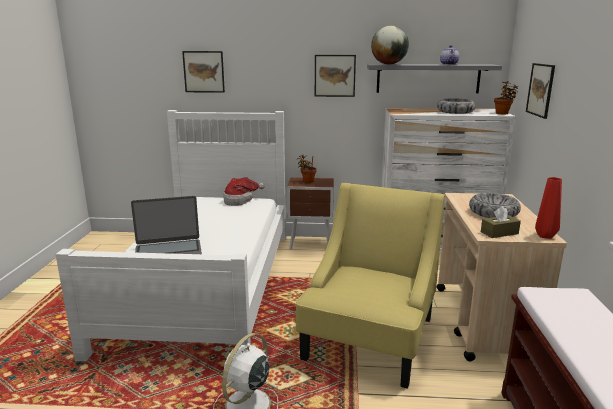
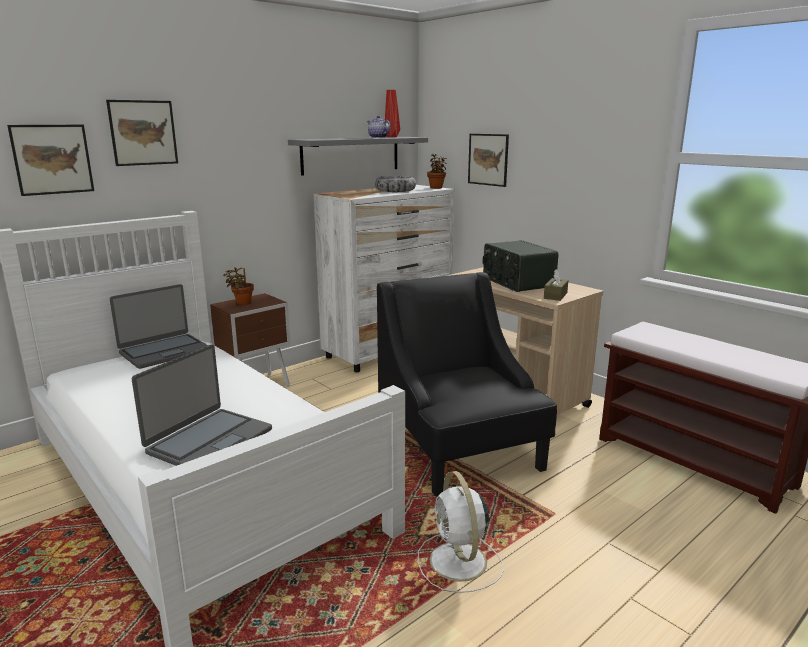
camera: 45 degrees left, 0 degrees up
hat [223,177,265,206] -> laptop [110,284,208,369]
yellow armchair [296,183,445,389] -> black armchair [377,272,557,497]
picture [315,55,356,97] -> picture moved to [106,100,178,166]
globe [371,26,409,64] -> none
bowl [469,193,521,218] -> radio [483,240,558,292]
red vase [535,177,562,239] -> red vase moved to [385,90,400,137]

